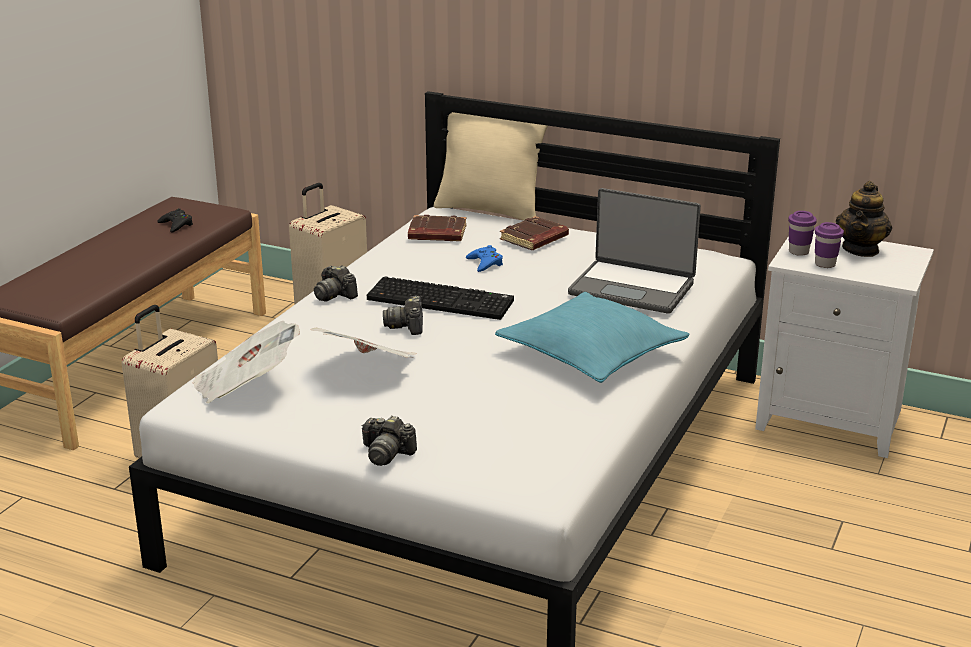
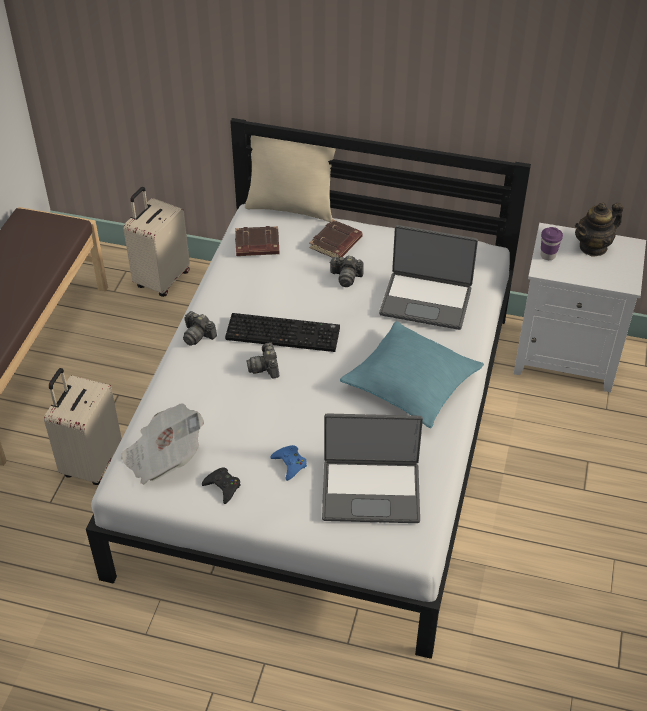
camera: 10 degrees left, 20 degrees up
black game controller [157,208,193,233] -> black game controller moved to [202,467,241,504]
newspaper [311,328,417,358] -> none
camera [362,415,417,466] -> camera moved to [329,256,364,287]
blue game controller [466,245,503,272] -> blue game controller moved to [270,445,307,481]
purple cup [815,222,844,268] -> none
teapot [836,181,892,257] -> teapot turned 45 degrees clockwise [575,202,623,257]
none -> laptop [322,413,423,523]

